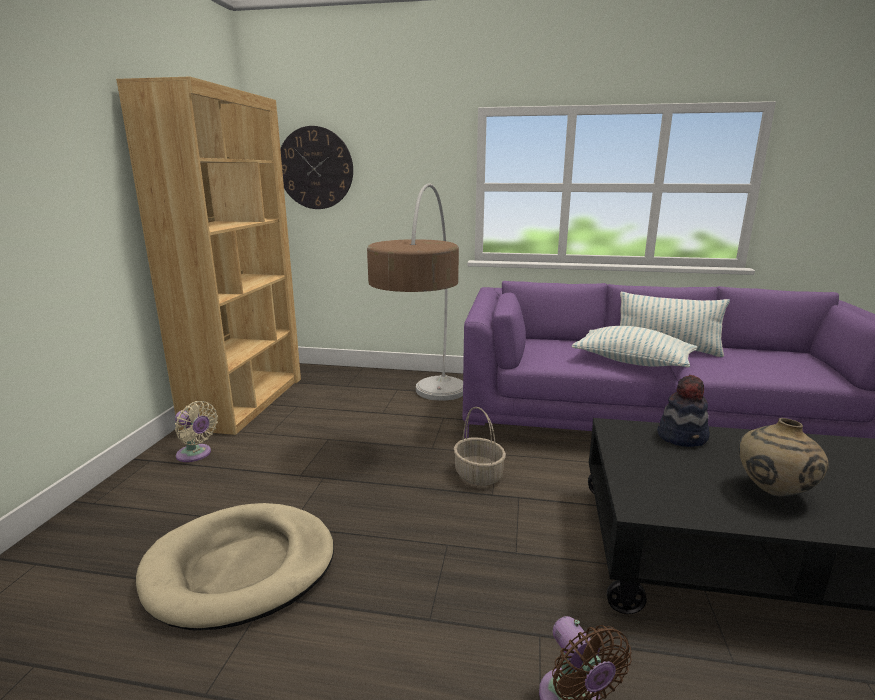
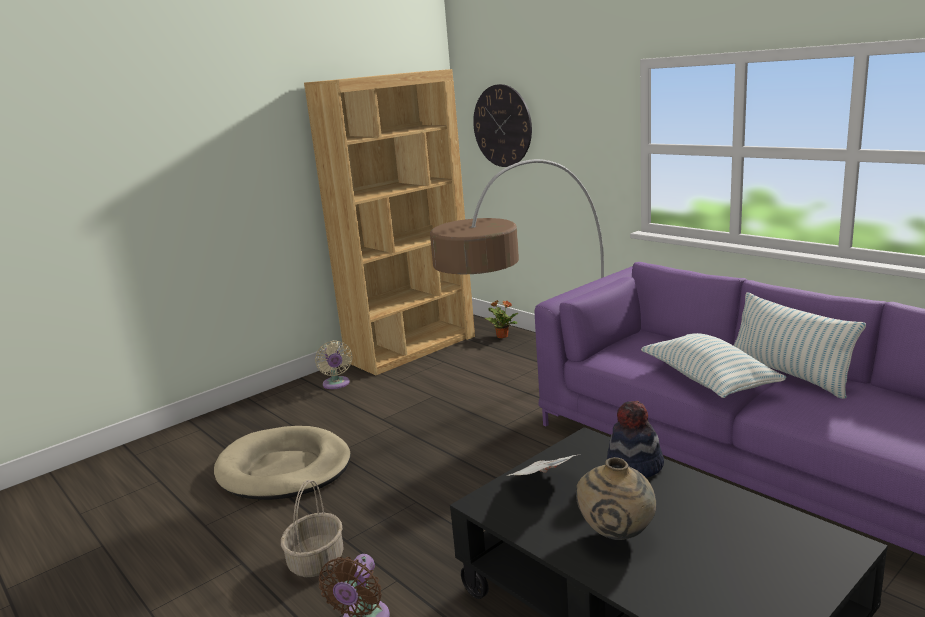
camera: 40 degrees right, 0 degrees up
basket [454,407,506,486] -> basket moved to [281,480,343,577]
none -> potted plant [484,300,518,339]
none -> newspaper [506,454,581,476]

